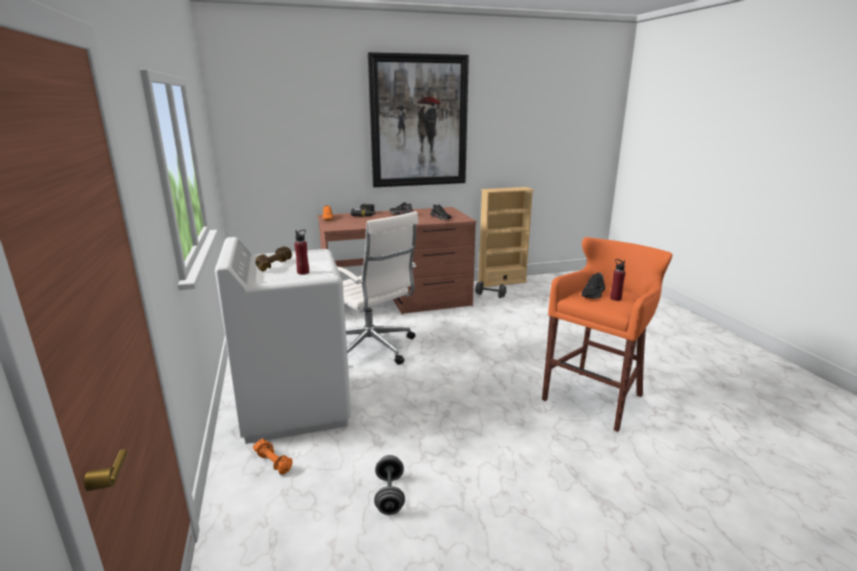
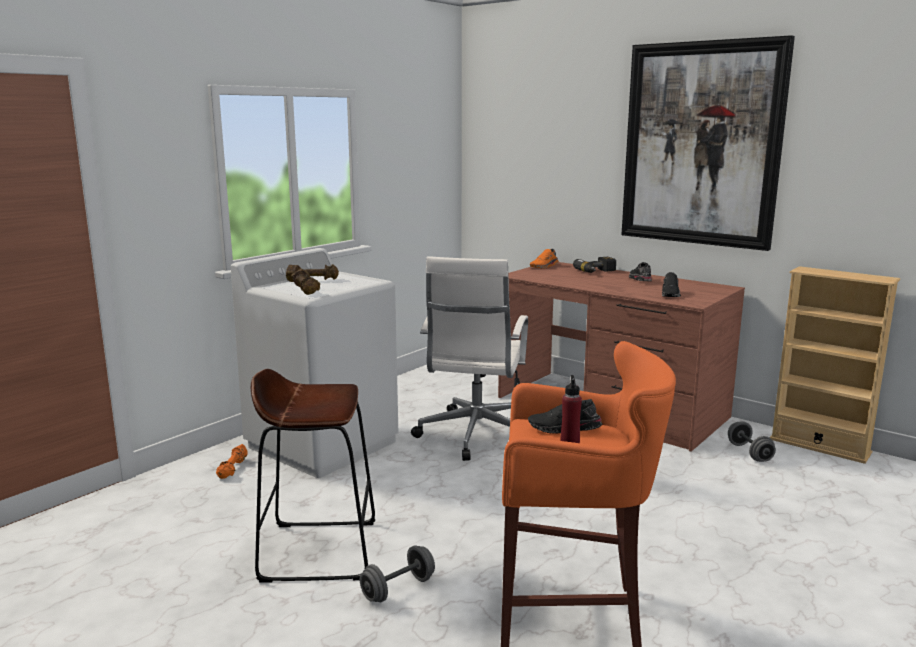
camera: 55 degrees right, 5 degrees down
red bottle [294,230,309,275] -> brown dumbbell [291,269,320,295]
grey dumbbell [374,455,405,515] -> grey dumbbell moved to [360,545,435,602]
none -> brown stool [251,369,375,583]

